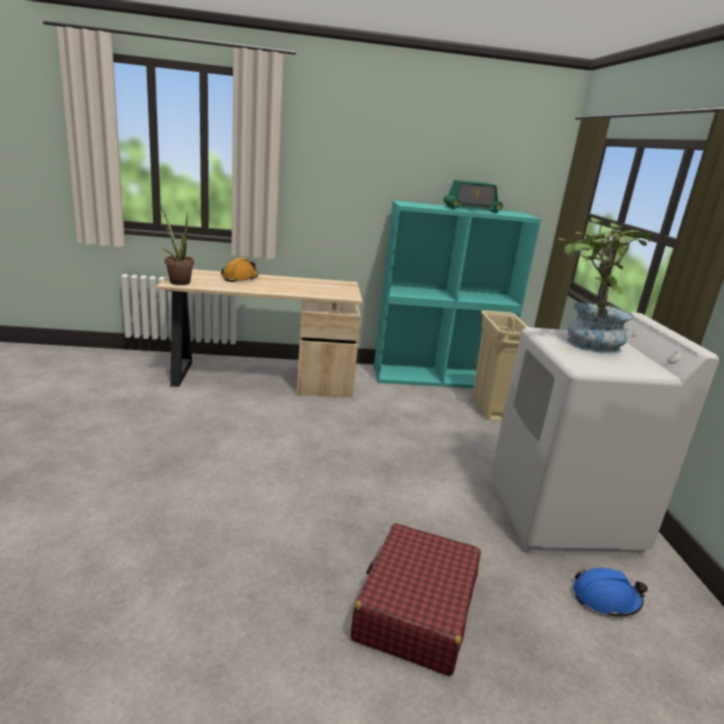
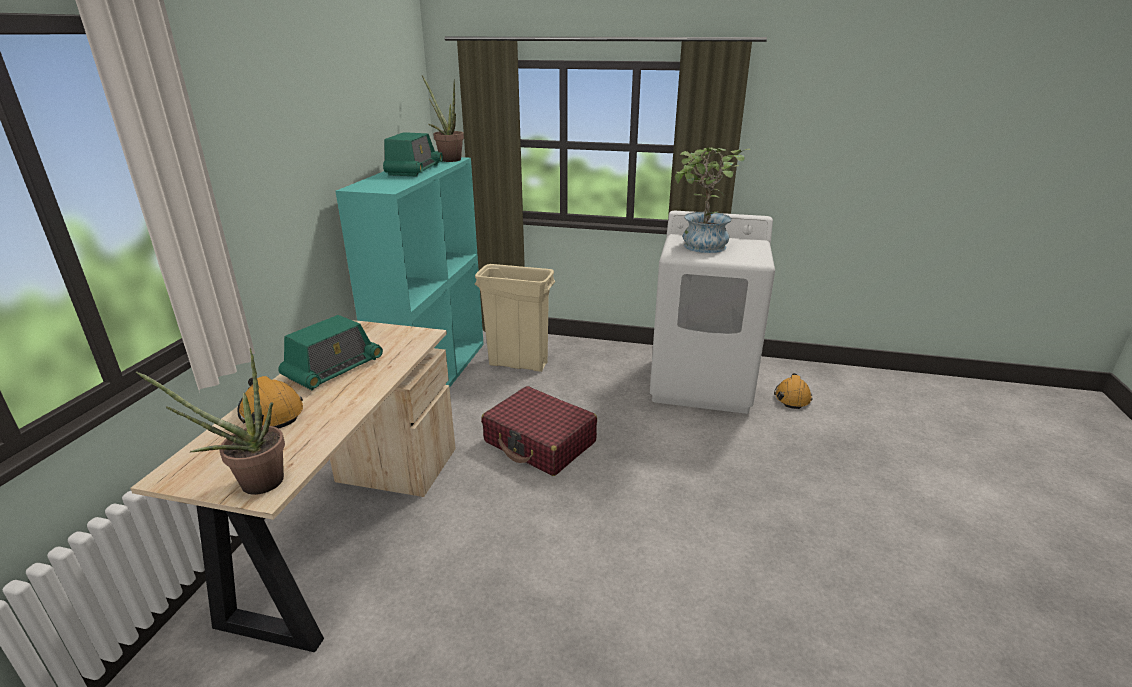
camera: 70 degrees left, 5 degrees up
red suitcase [351,523,481,676] -> red suitcase moved to [481,386,597,476]
blue hard hat [573,568,648,618] -> orange hard hat [774,373,813,409]
none -> radio [278,315,383,390]
none -> potted plant [422,76,464,162]

